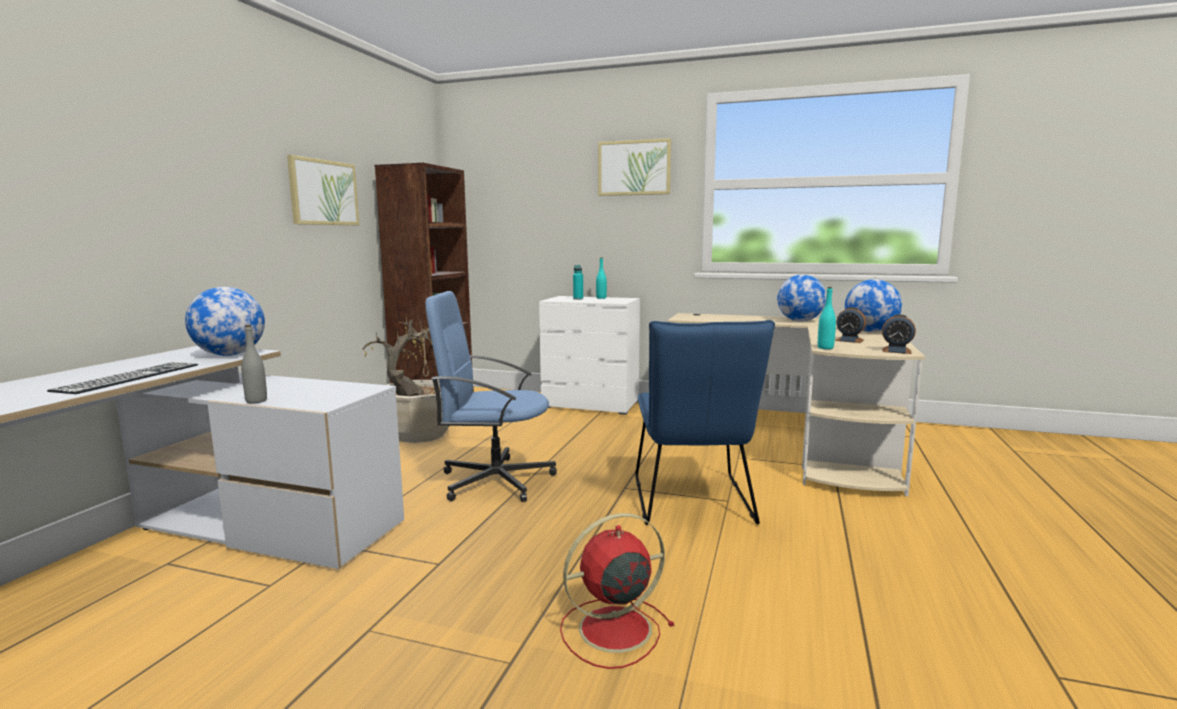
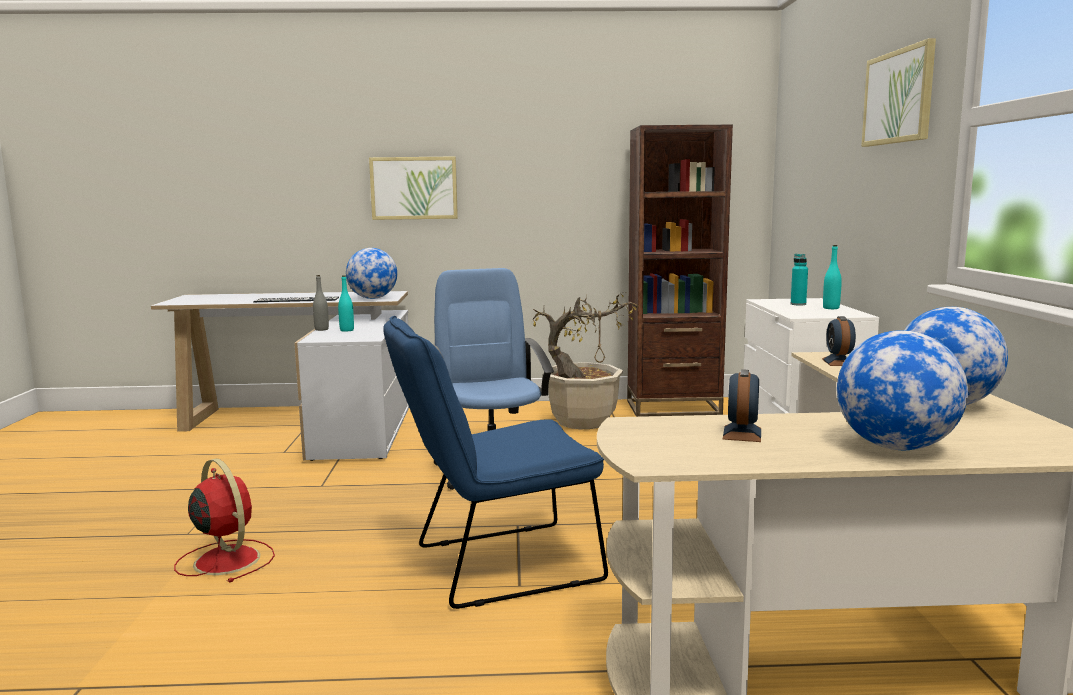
camera: 70 degrees right, 0 degrees up
picture [287,155,359,225] -> picture moved to [369,156,458,220]
turquoise bottle [818,287,836,349] -> turquoise bottle moved to [338,275,354,332]
alarm clock [882,314,916,354] -> alarm clock moved to [822,316,856,366]

